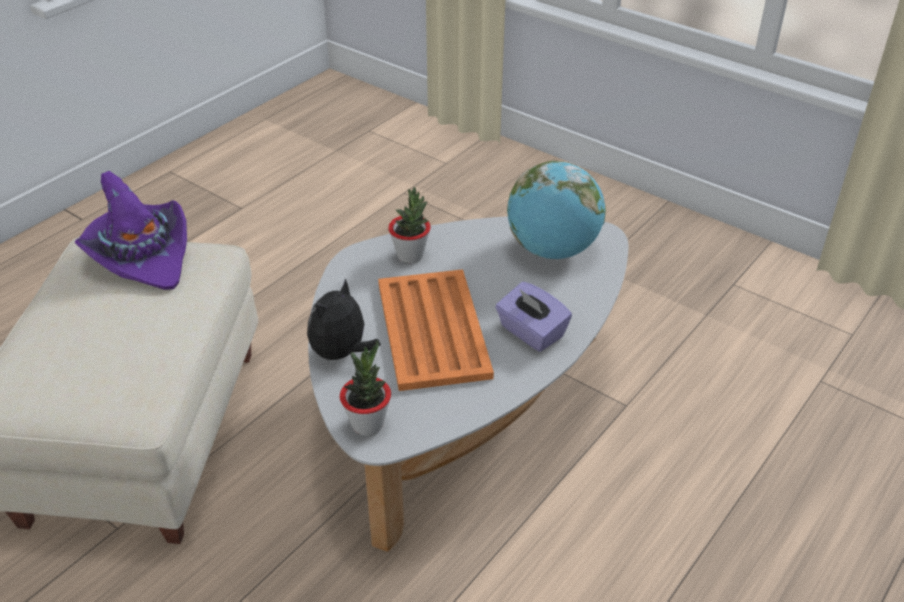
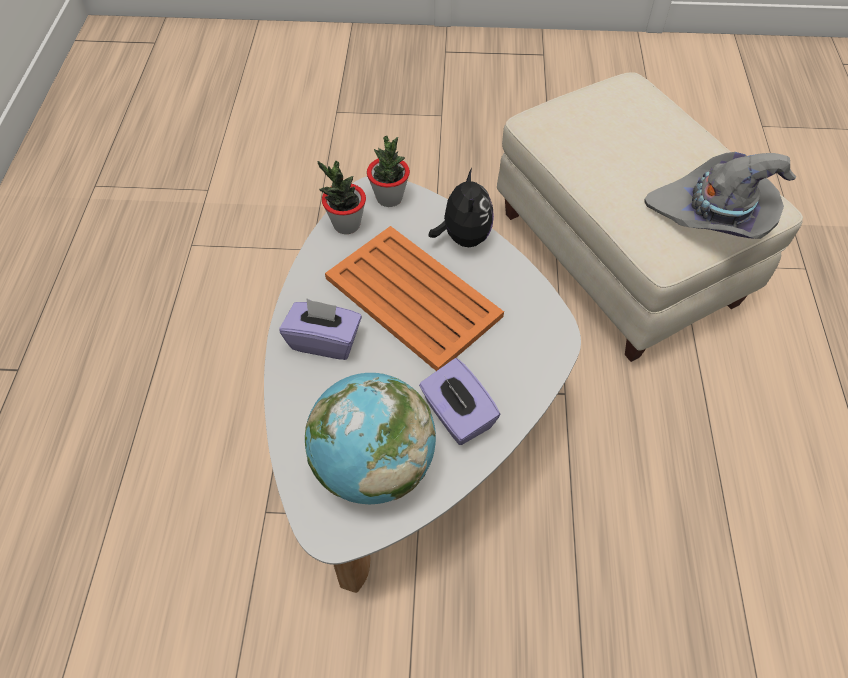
camera: 145 degrees right, 15 degrees up
purple hat [74,171,187,290] -> grey hat [644,152,796,239]
potted plant [388,187,431,263] -> potted plant moved to [317,160,366,234]
none -> purple tissue box [419,358,501,445]

